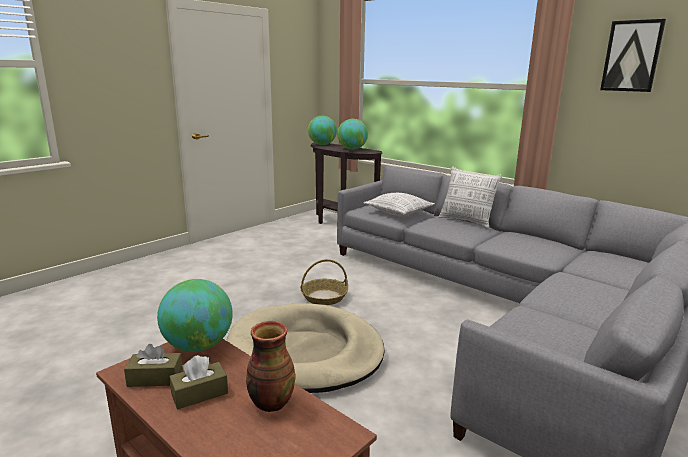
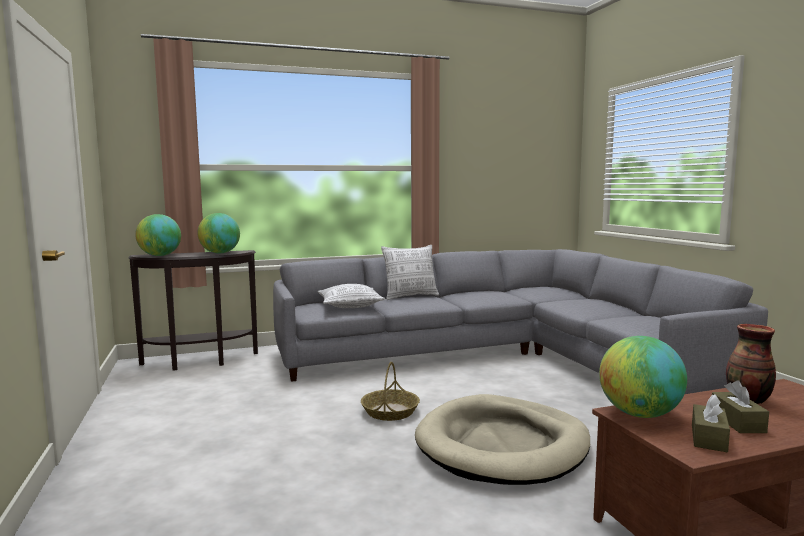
camera: 60 degrees left, 10 degrees down
picture [600,19,666,92] -> none

